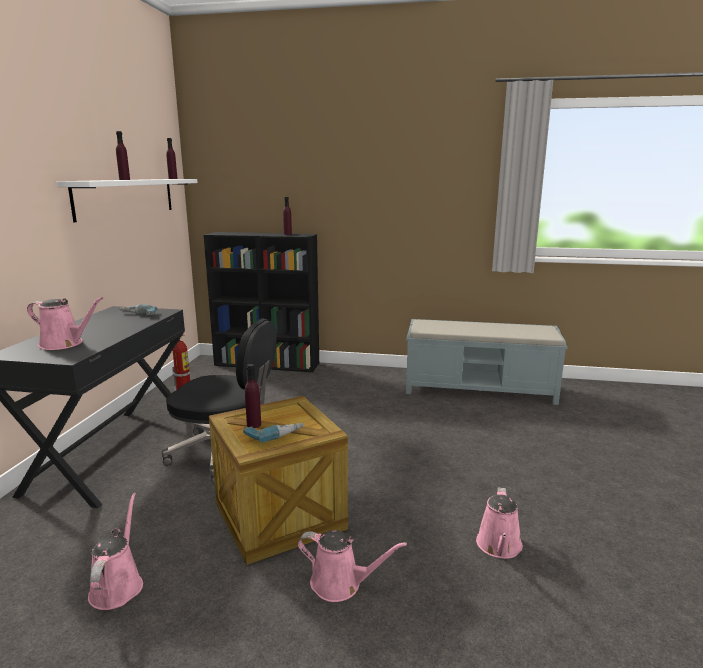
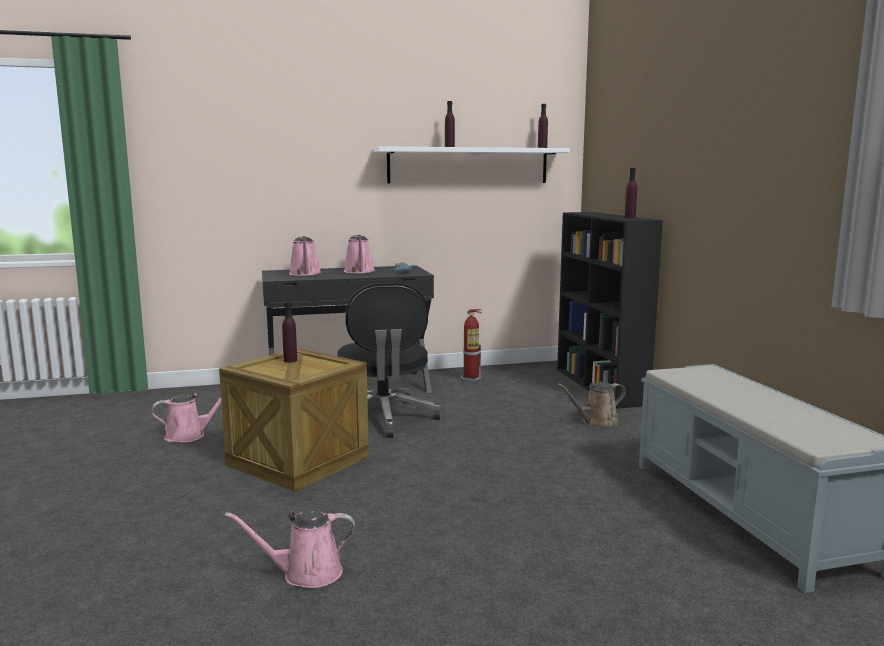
camera: 65 degrees right, 5 degrees down
power drill [243,423,304,442] -> none
pink watering can [298,530,407,602] -> pink watering can moved to [344,235,375,273]
none -> brown watering can [557,382,626,427]

